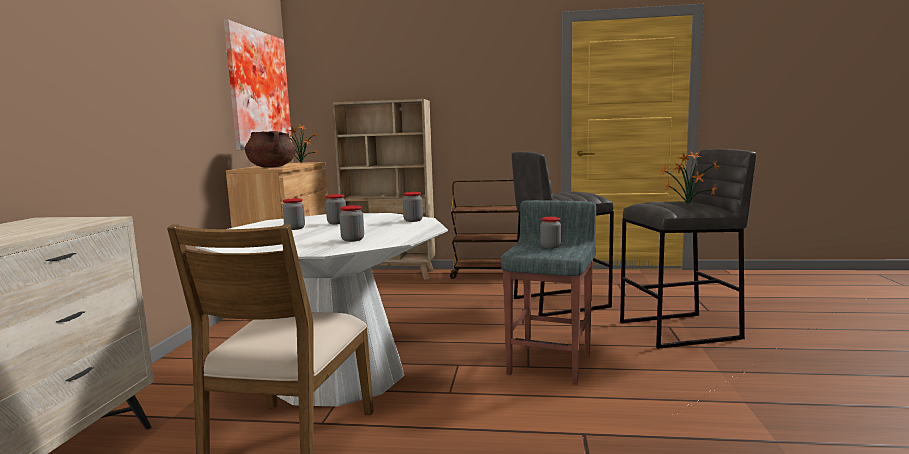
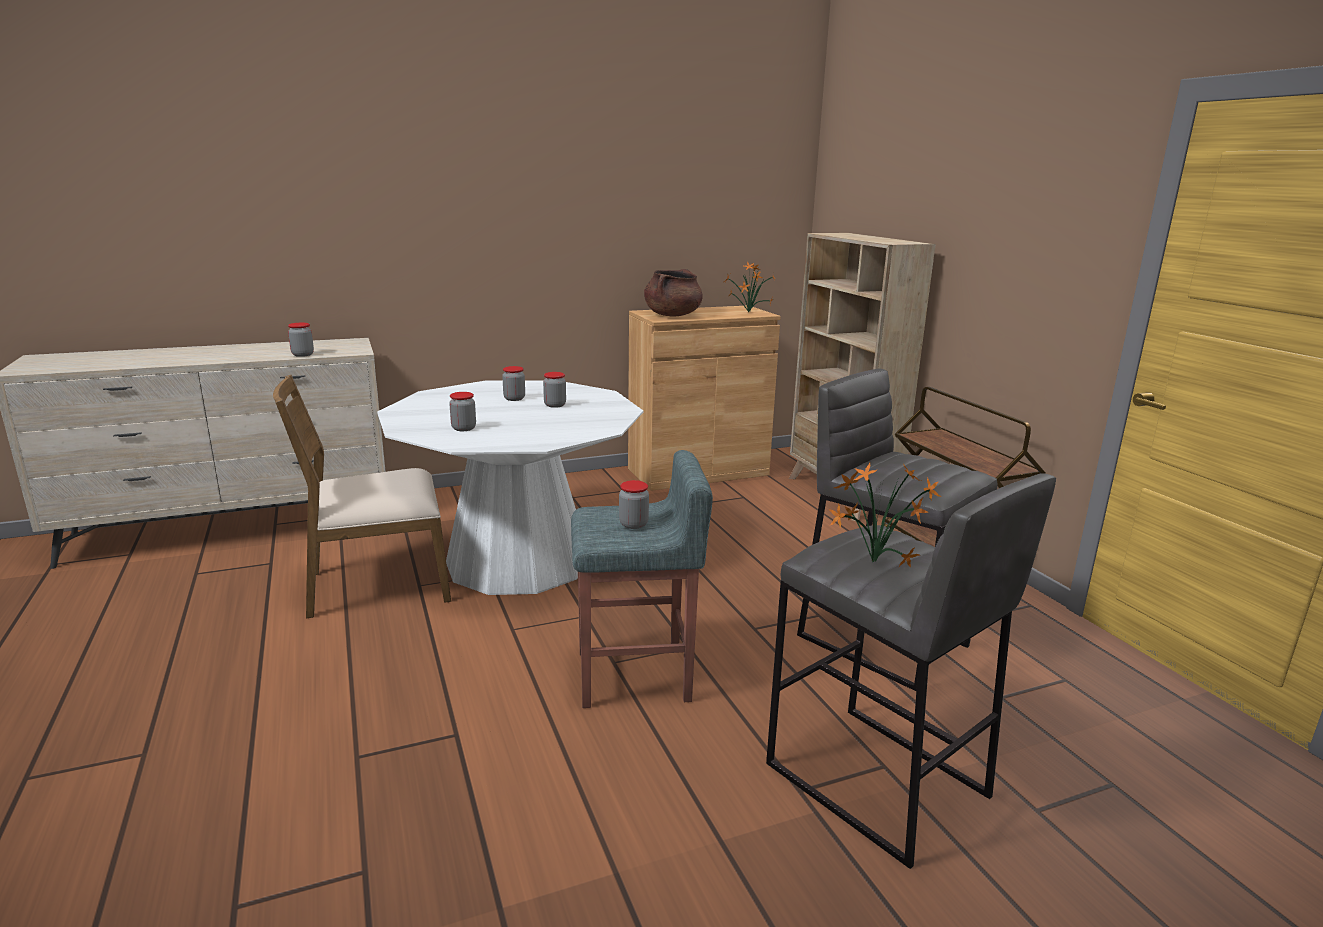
camera: 60 degrees right, 10 degrees up
picture [224,20,292,150] -> none
jar [403,192,423,222] -> jar moved to [288,323,314,357]

